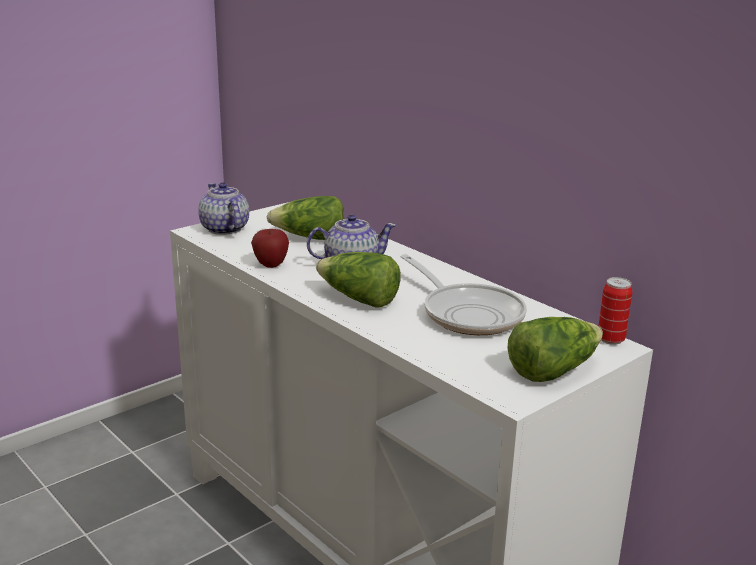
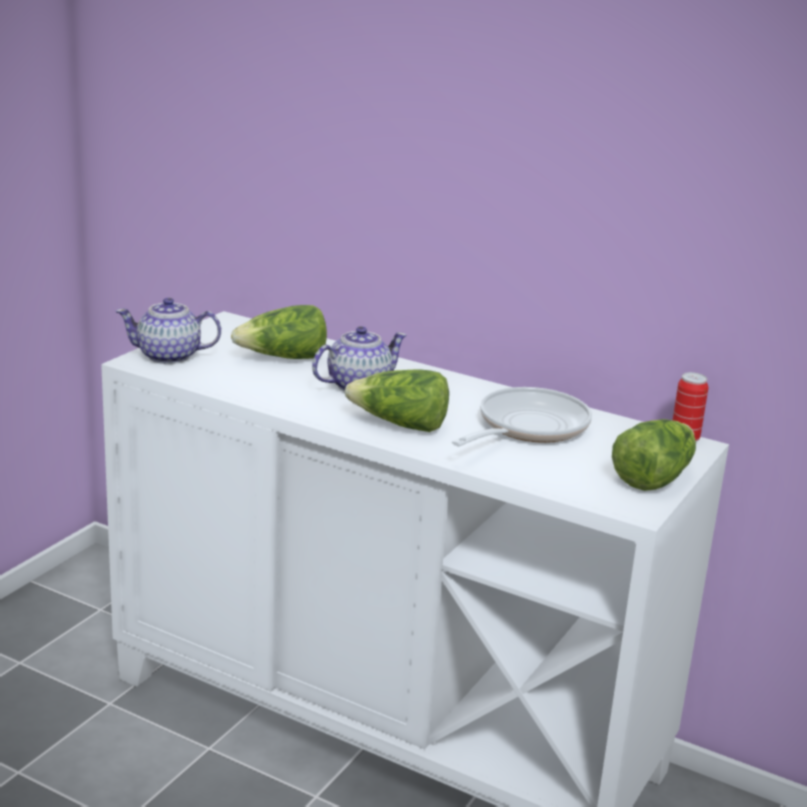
camera: 20 degrees left, 0 degrees up
teapot [198,182,249,235] -> teapot turned 45 degrees counterclockwise [115,298,221,364]
apple [251,229,289,268] -> none
frying pan [400,254,527,335] -> frying pan turned 90 degrees counterclockwise [452,387,592,447]

